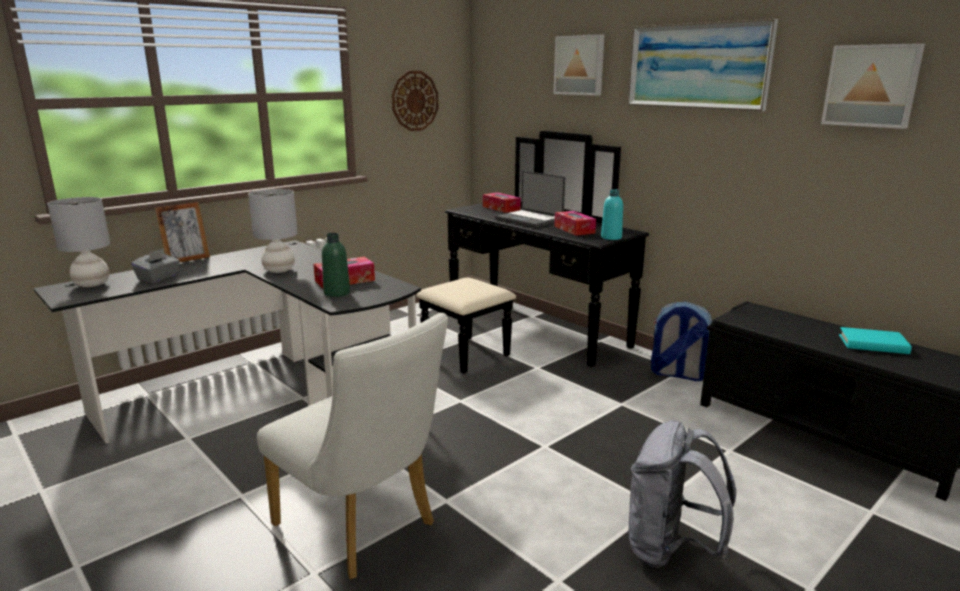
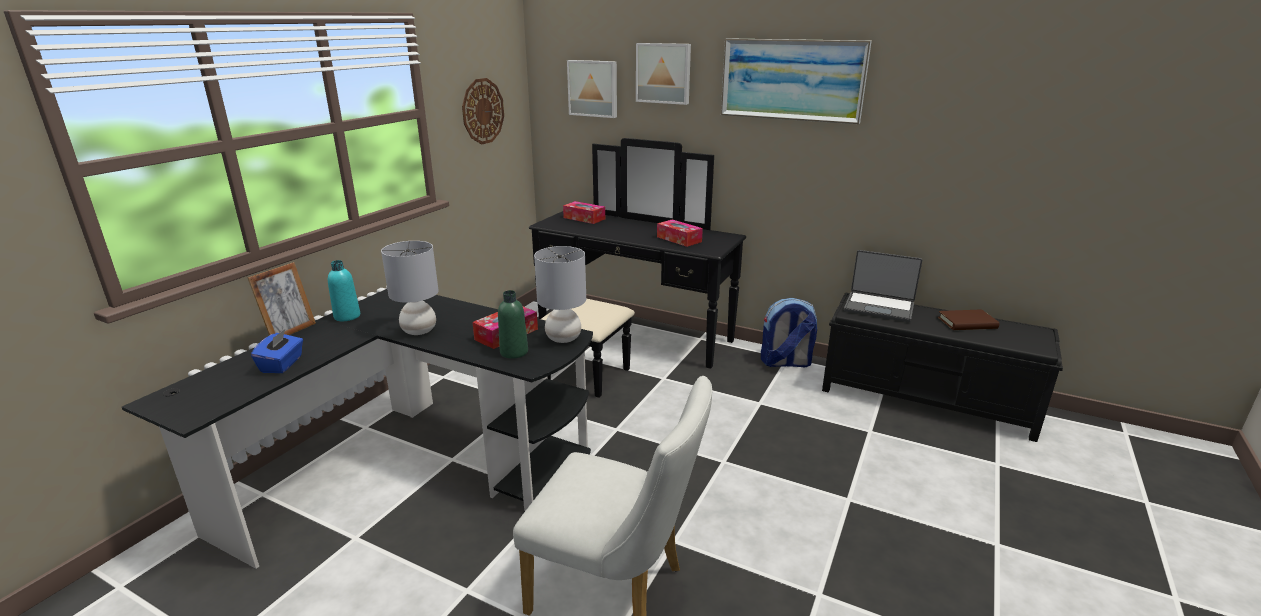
camera: 20 degrees left, 5 degrees up
grey table lamp [48,197,110,287] -> grey table lamp moved to [534,246,586,343]
grey tissue box [131,248,180,283] -> blue tissue box [251,329,303,373]
laptop [495,171,565,228] -> laptop moved to [844,250,922,322]
turquoise bottle [601,189,623,240] -> turquoise bottle moved to [328,260,360,321]
grey backpack [629,420,736,568] -> none
picture [821,43,925,129] -> picture moved to [567,60,617,118]
turquoise book [839,327,912,354] -> brown book [938,310,999,330]

